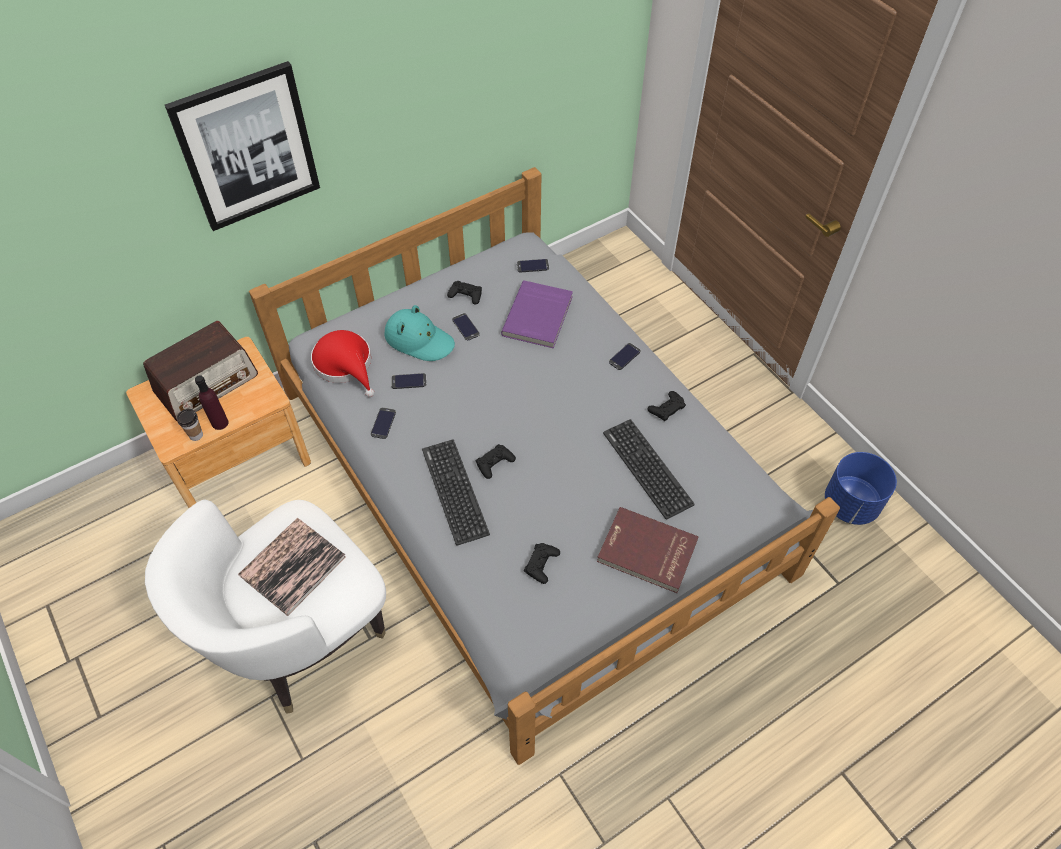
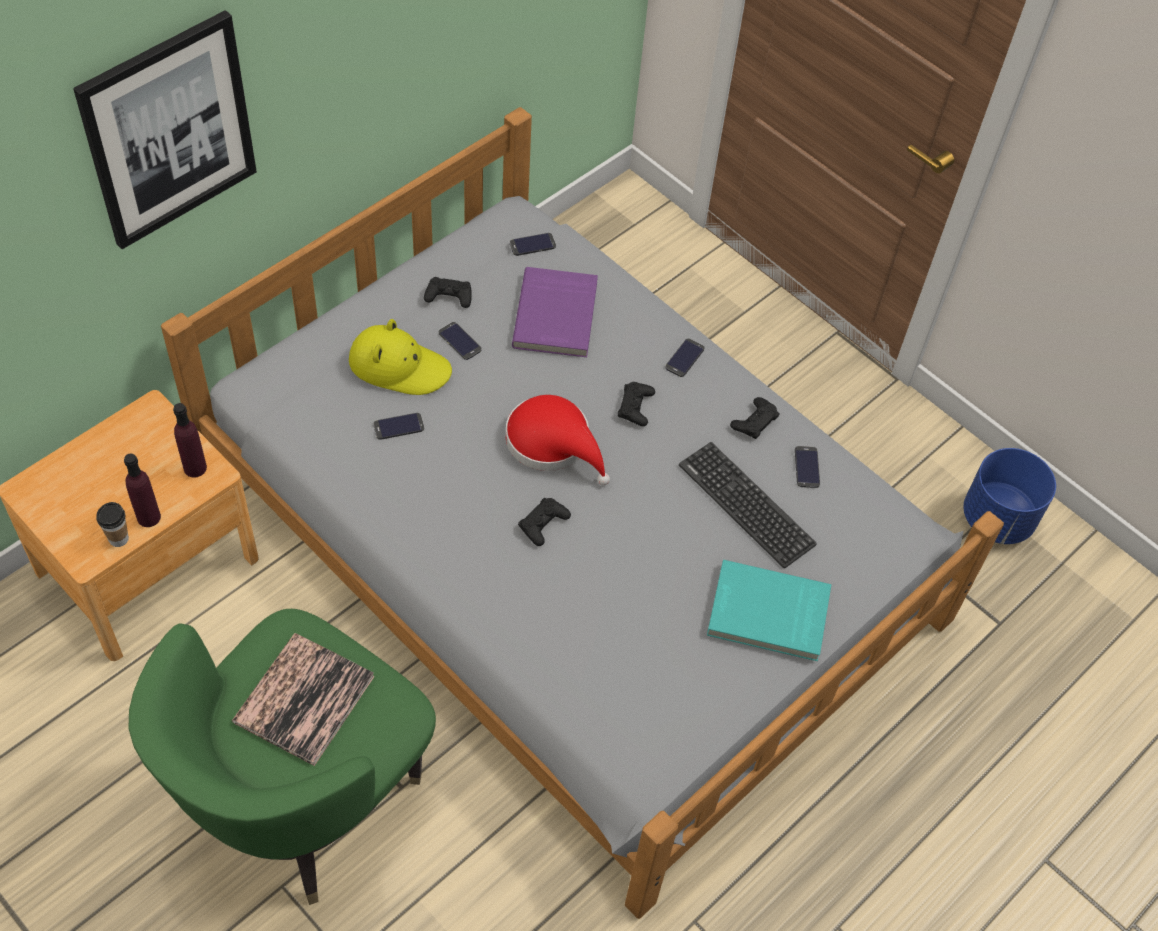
camera: 15 degrees left, 0 degrees up
radio [143,321,258,421] -> none
white armchair [145,500,386,714] -> green armchair [129,609,436,905]
red hat [311,330,374,397] -> red hat moved to [505,395,610,486]
phone [371,407,396,439] -> phone moved to [795,446,820,488]
turquoise hat [384,305,455,361] -> yellow hat [349,319,452,395]
keyboard [422,439,490,546] -> none
black game controller [524,543,560,584] -> black game controller moved to [618,382,655,426]
red book [597,507,699,593] -> turquoise book [707,560,831,661]
none -> purple bottle [173,403,207,478]

